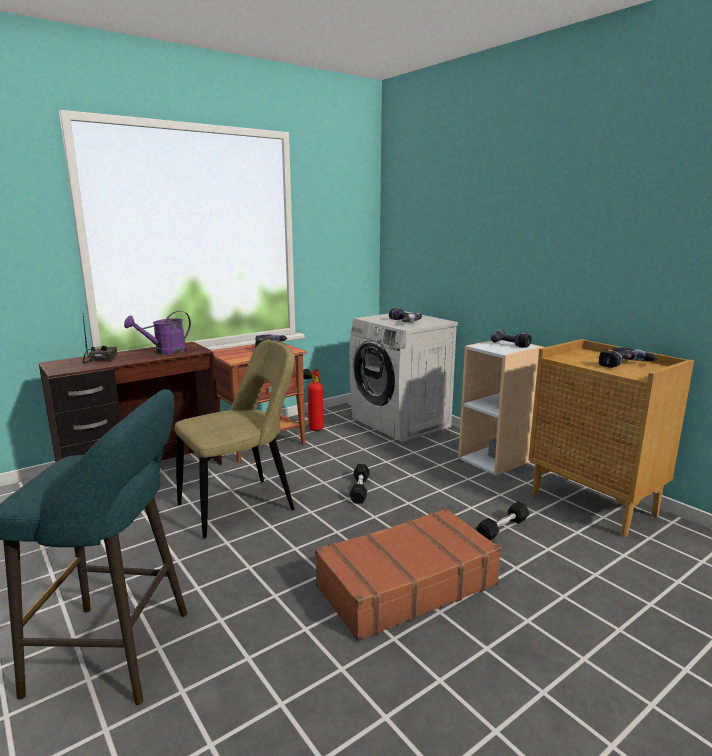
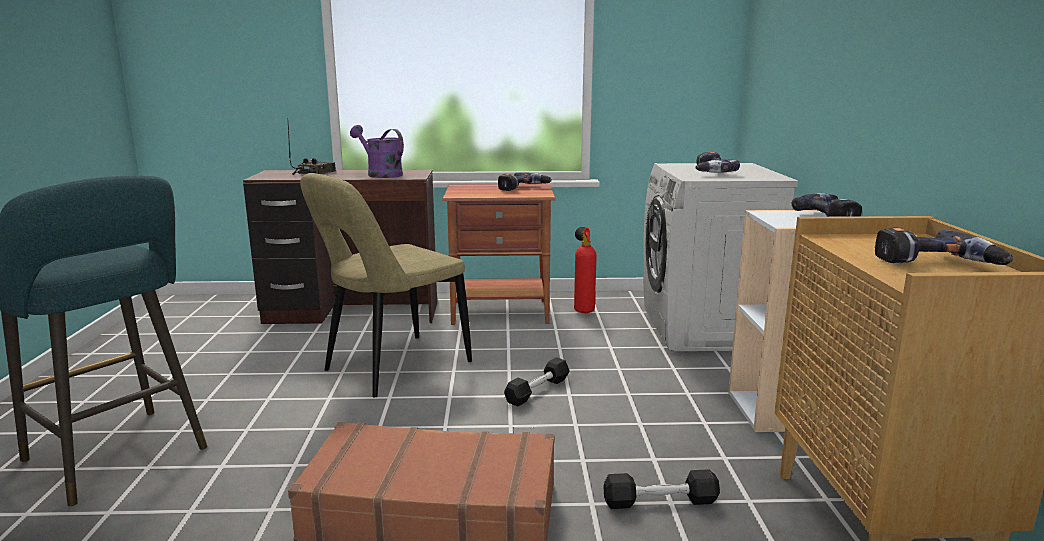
camera: 35 degrees right, 0 degrees up
purple watering can [124,311,191,355] -> purple watering can turned 45 degrees clockwise [350,125,404,178]
beige chair [175,340,295,539] -> beige chair turned 135 degrees clockwise [300,173,472,398]

